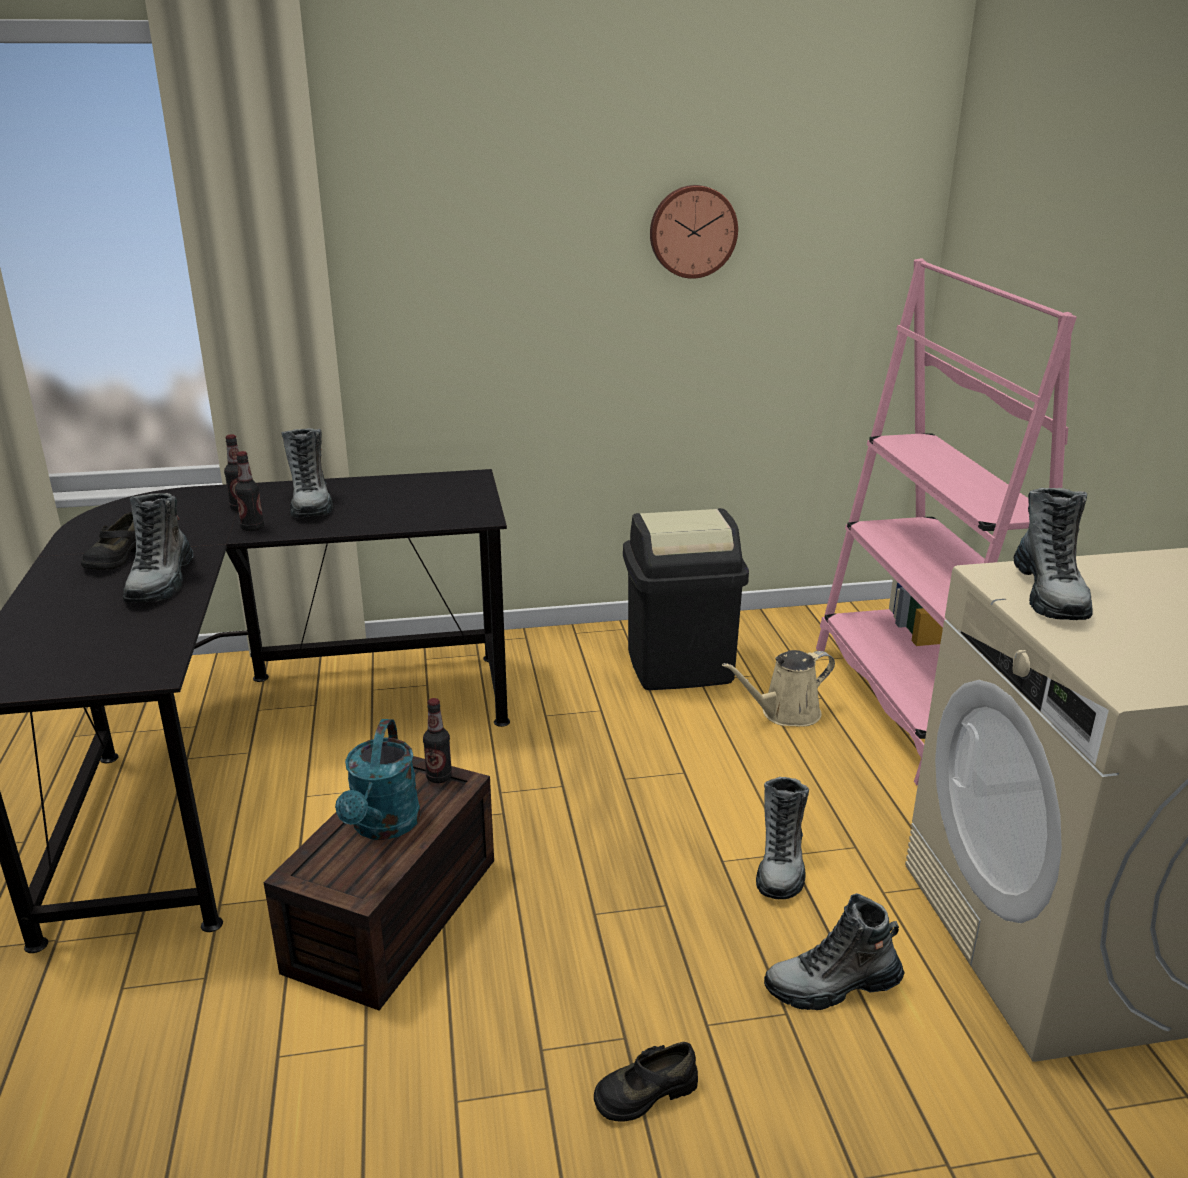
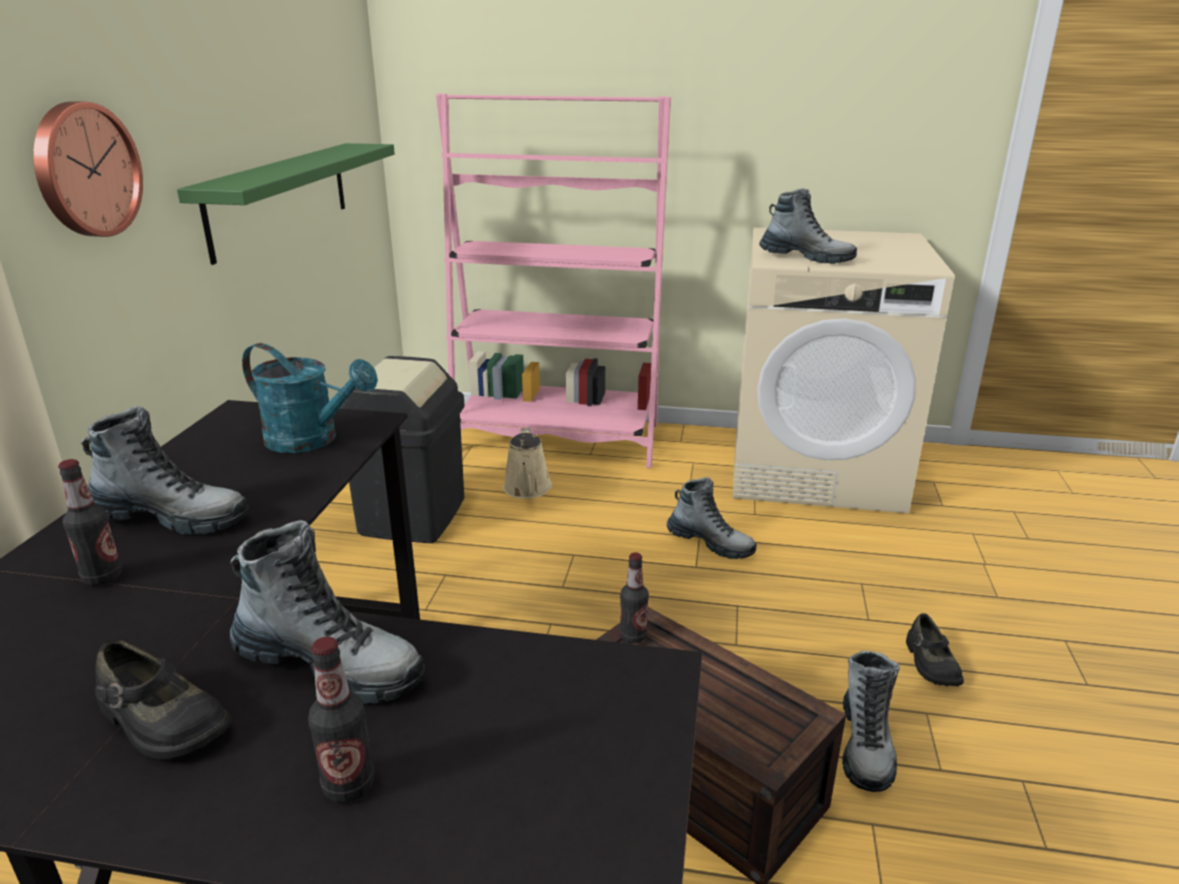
camera: 70 degrees left, 0 degrees up
bottle [235,451,264,531] -> bottle moved to [308,637,374,802]
turquoise watering can [335,719,421,840] -> turquoise watering can moved to [242,343,378,453]
wall clock [650,185,738,279] -> wall clock moved to [33,101,143,237]
boot [764,893,905,1010] -> boot moved to [842,651,900,792]
none -> green shelf [177,143,395,265]

